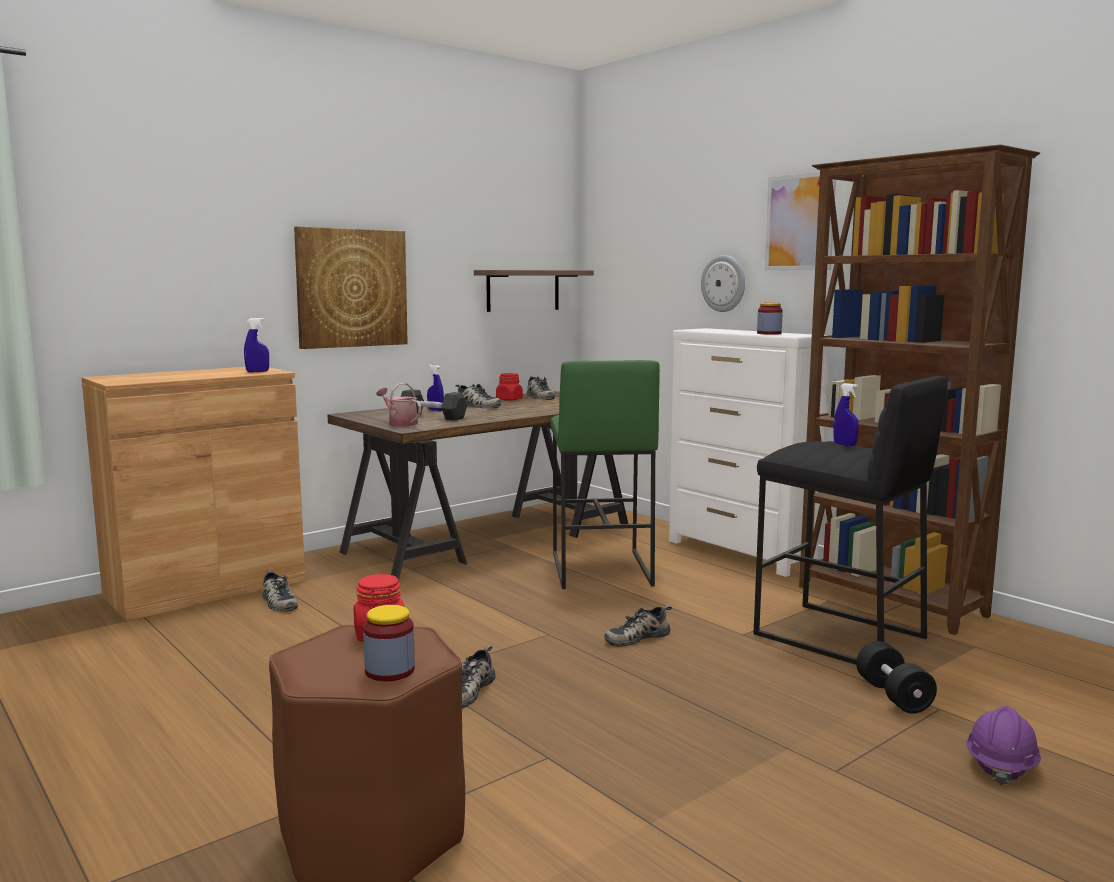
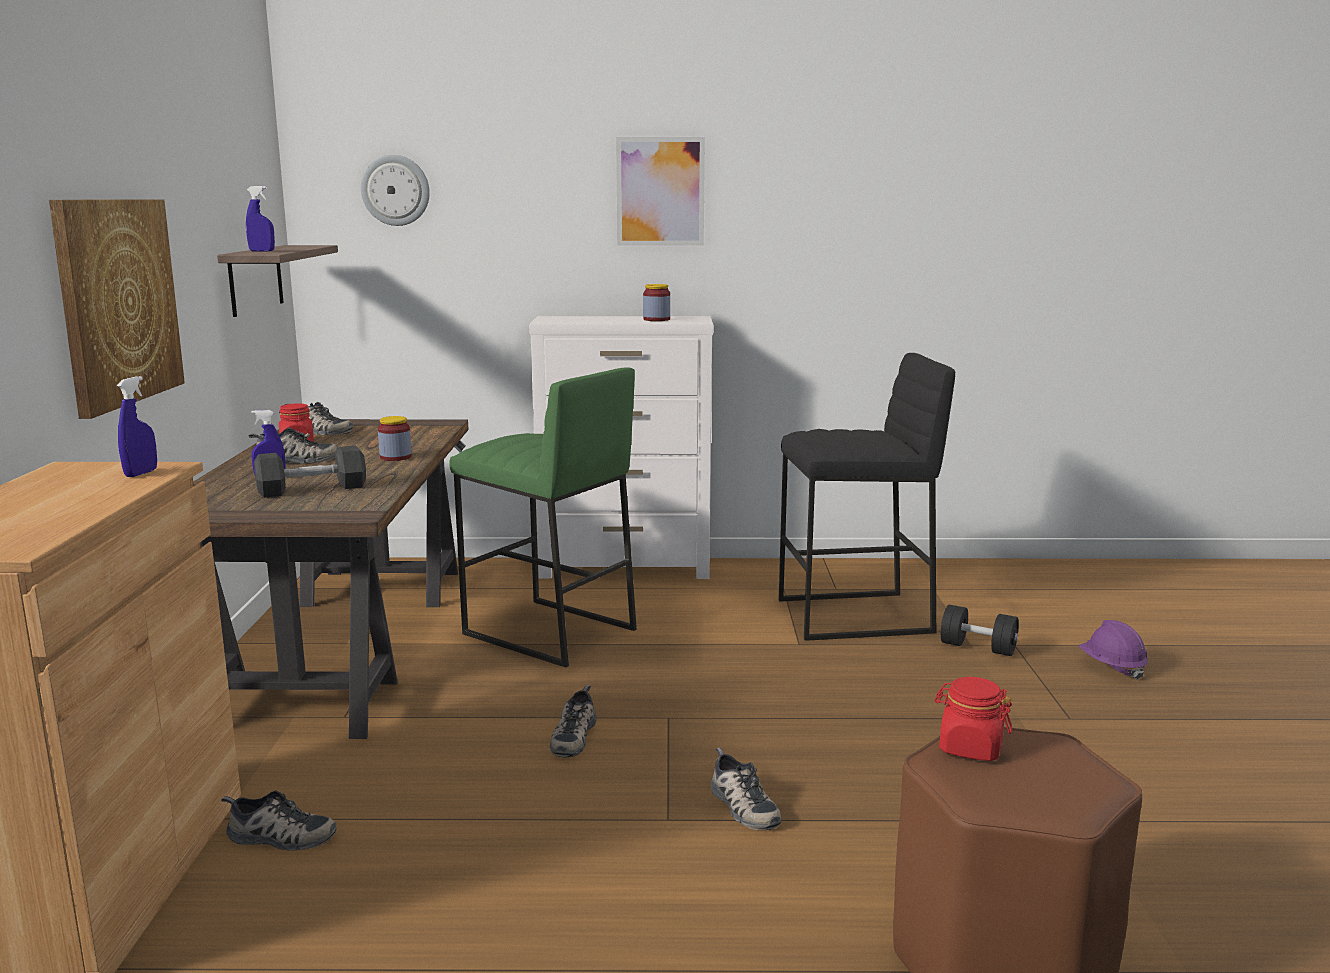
camera: 50 degrees left, 5 degrees up
jar [363,605,415,681] -> jar moved to [378,416,412,461]
watering can [377,383,421,427] -> none
shoe [604,606,672,647] -> shoe moved to [550,685,597,757]
wall clock [701,255,745,312] -> wall clock moved to [361,155,430,226]
brown bookcase [799,144,1040,635] -> none
blue spray bottle [833,383,859,446] -> blue spray bottle moved to [246,186,275,251]

